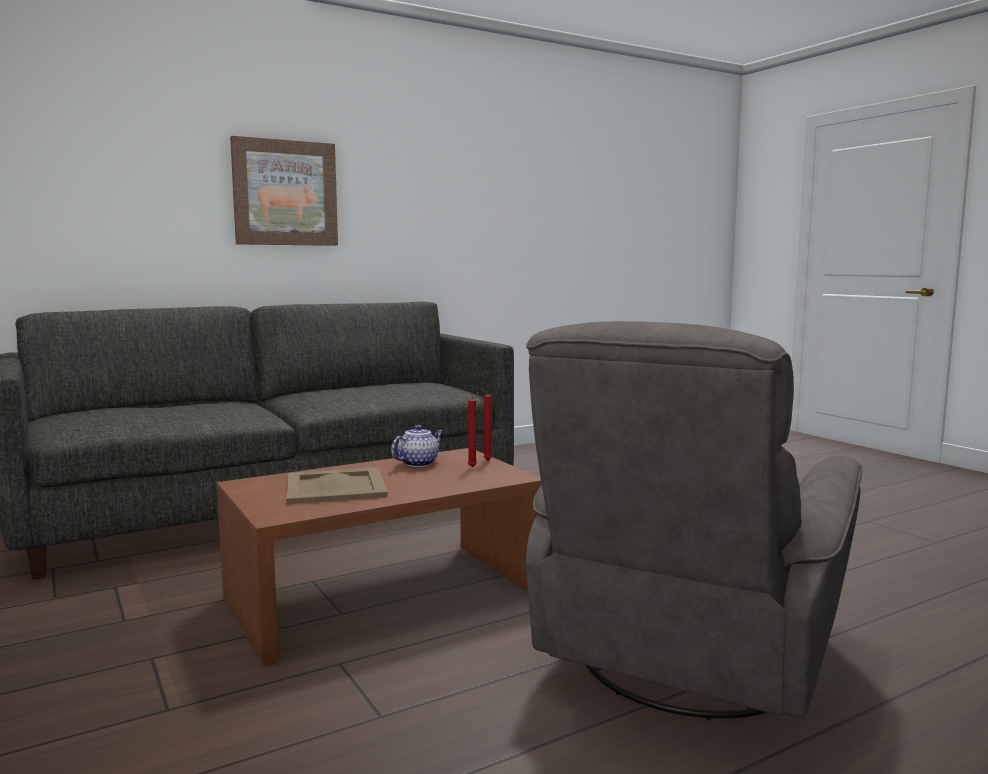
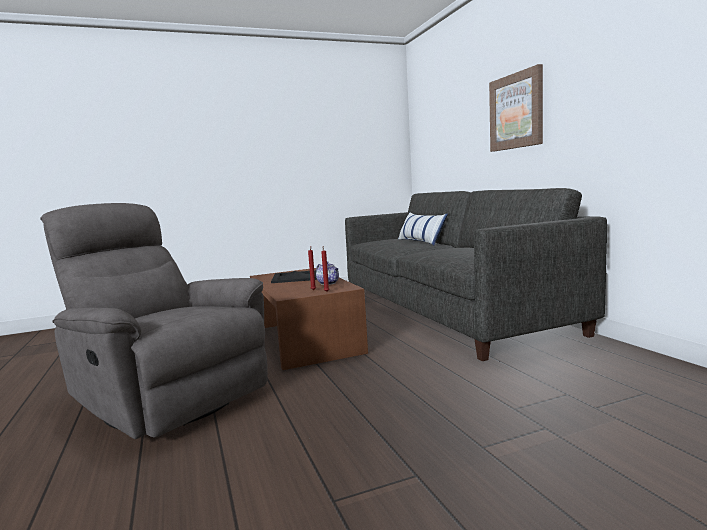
camera: 100 degrees right, 0 degrees up
beige tray [287,468,387,504] -> black tray [271,270,317,283]
none -> pillow [398,212,448,245]

